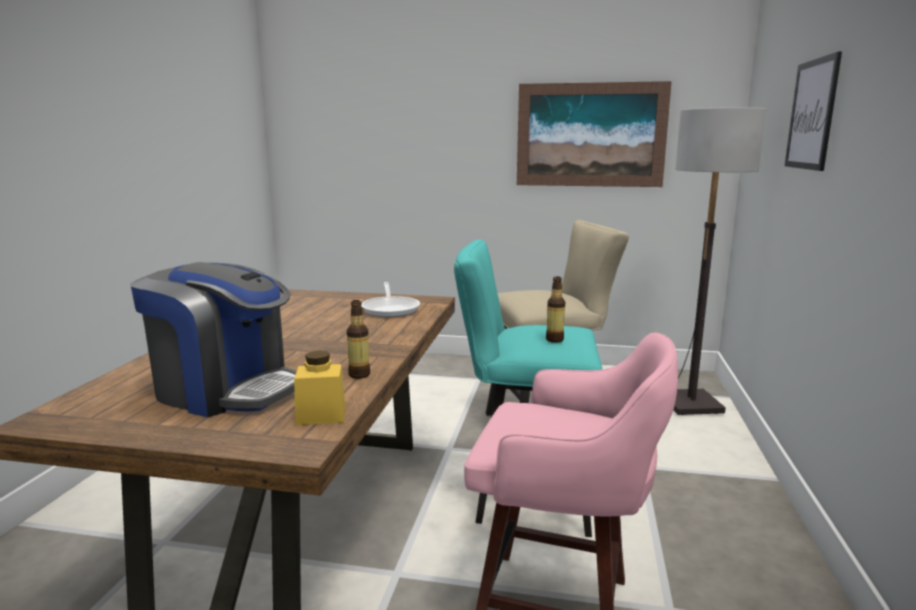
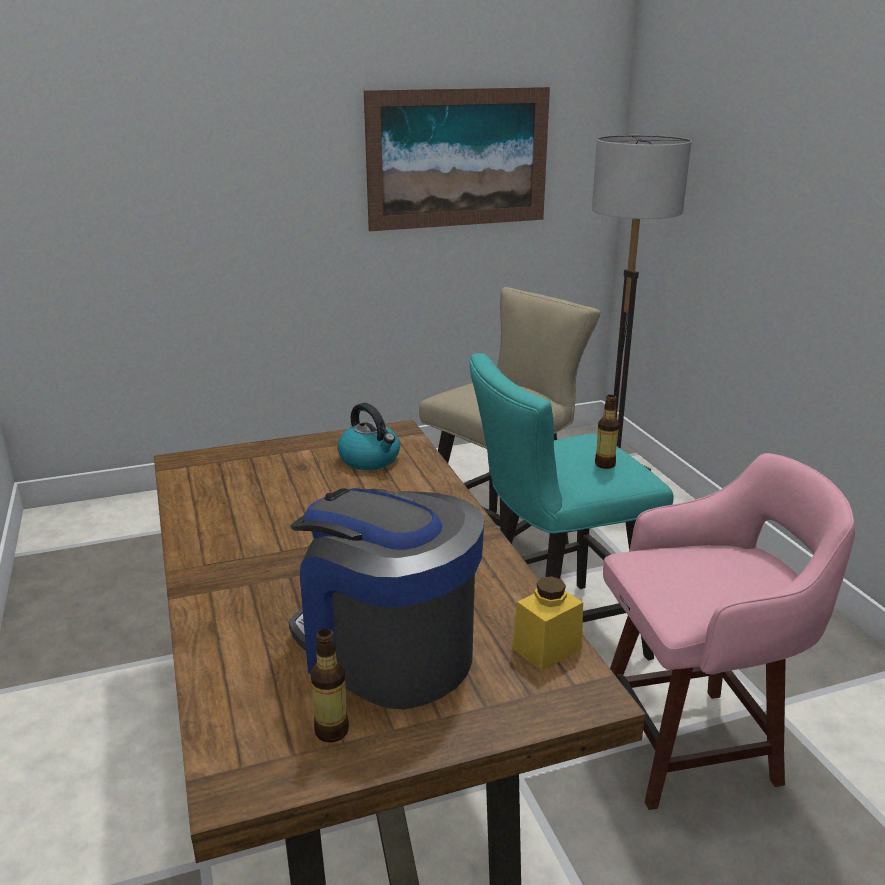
camera: 30 degrees left, 10 degrees up
coffee machine [130,262,297,417] -> coffee machine turned 135 degrees counterclockwise [289,488,485,709]
bottle [347,300,370,379] -> bottle moved to [310,629,349,742]
frying pan [361,282,420,318] -> kettle [338,403,400,470]
picture [785,51,842,171] -> none

